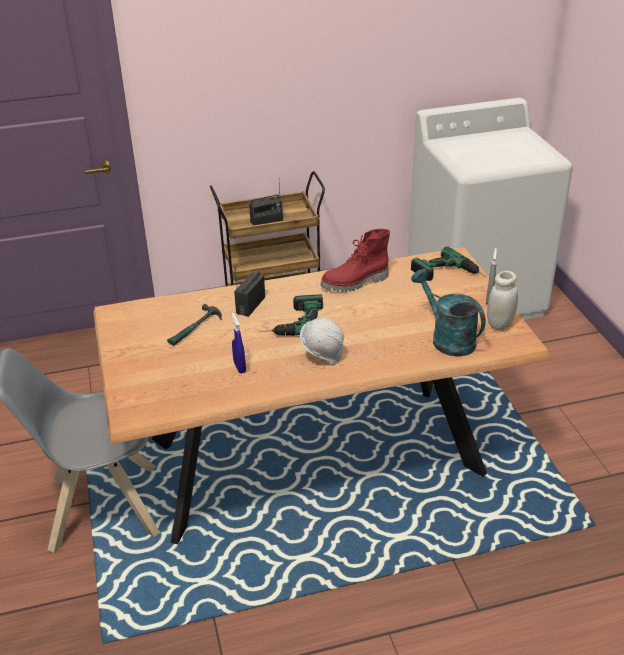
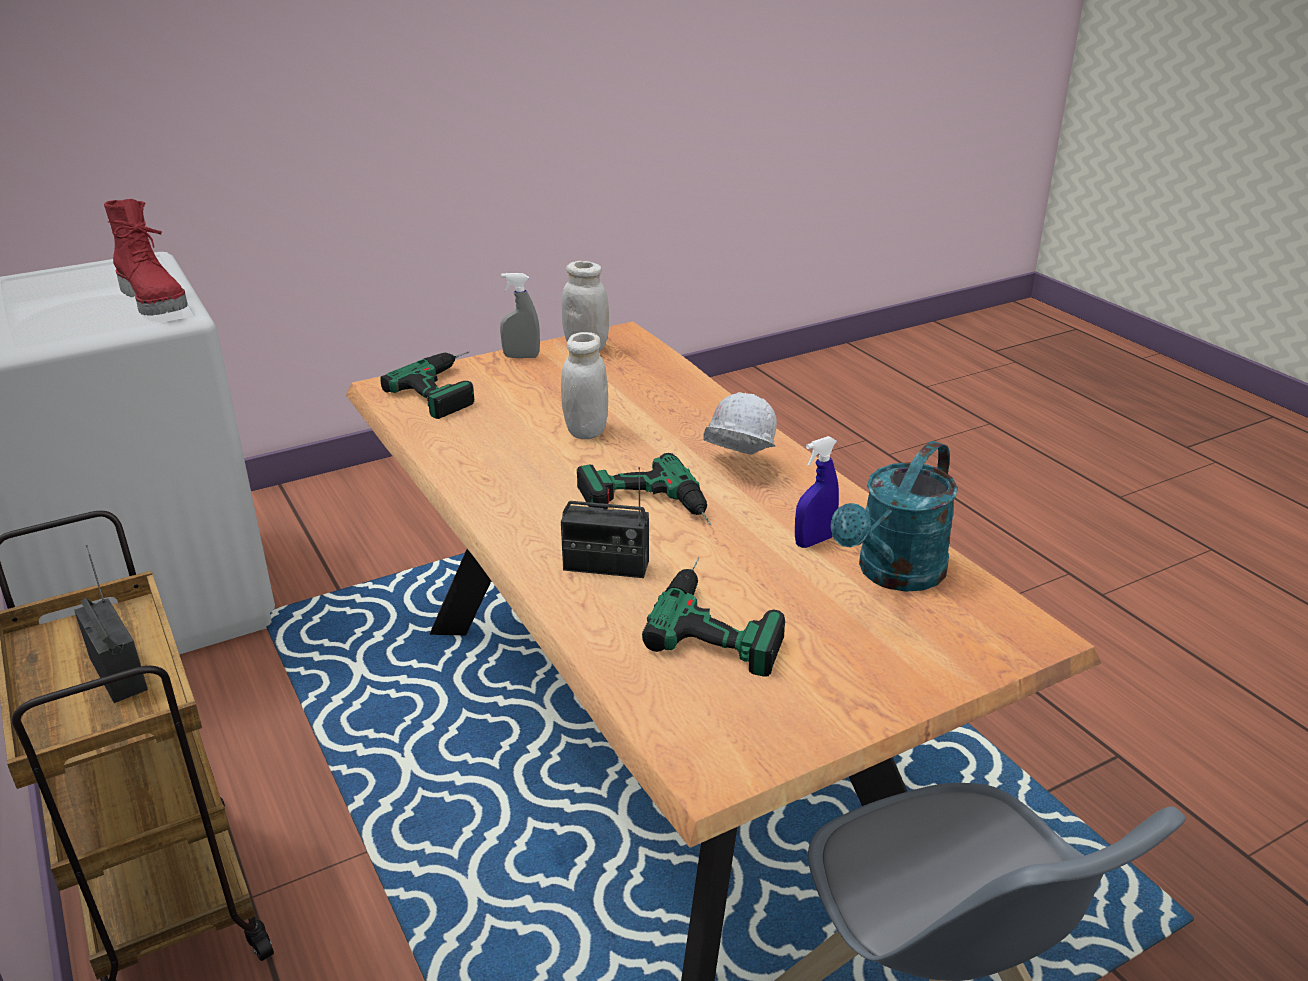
camera: 105 degrees left, 5 degrees down
hammer [167,304,222,346] -> power drill [642,557,785,677]
red boot [320,229,390,292] -> red boot moved to [104,199,188,316]
turquoise watering can [411,269,486,357] -> turquoise watering can moved to [830,441,958,592]
none -> white jar [561,332,608,439]

